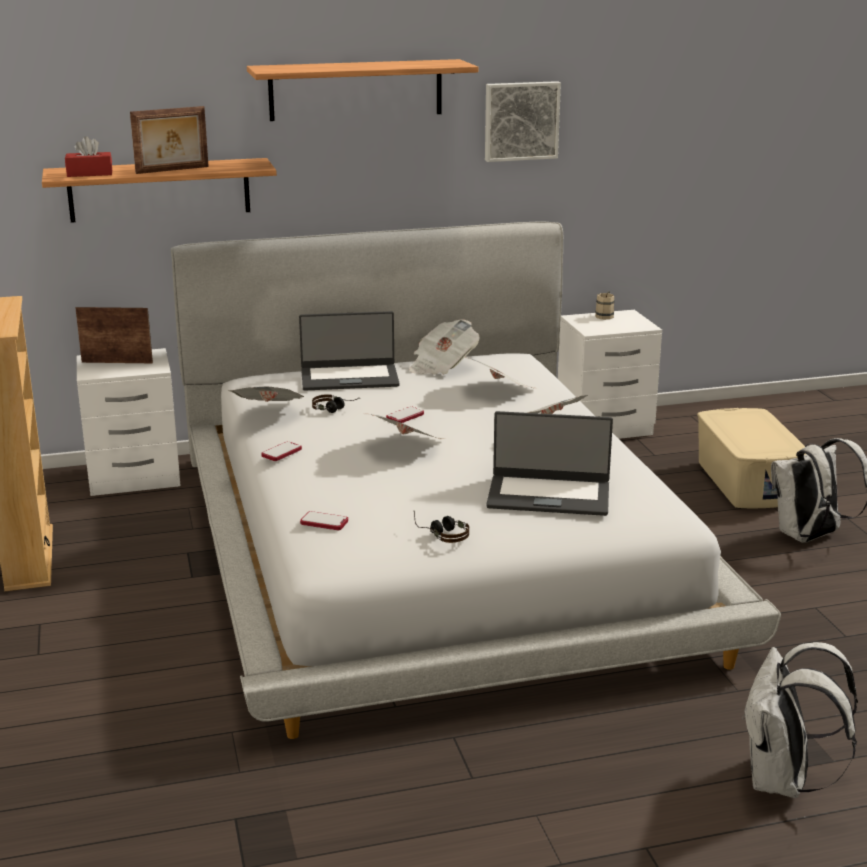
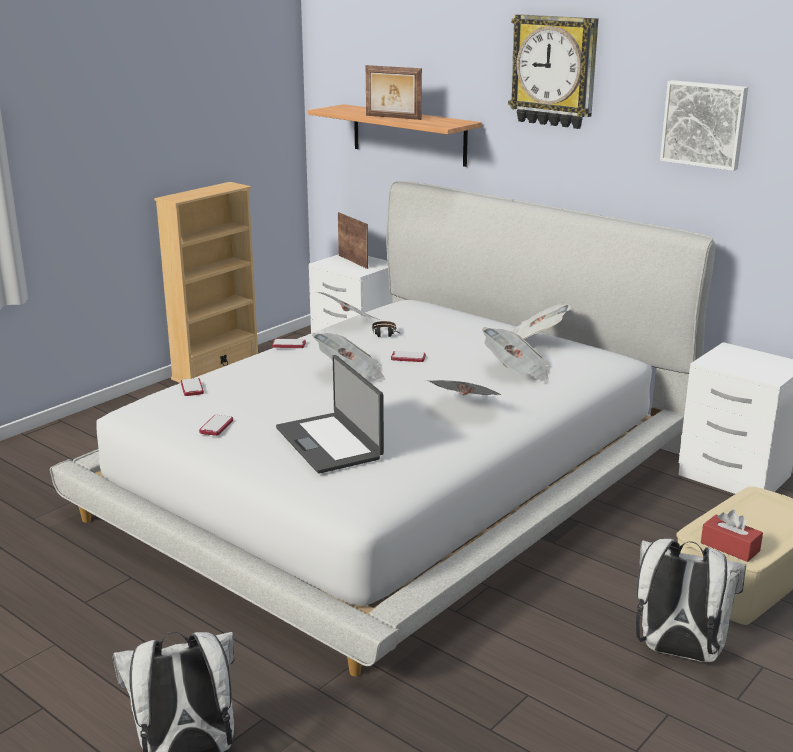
camera: 55 degrees right, 0 degrees up
red tissue box [65,136,112,177] -> red tissue box moved to [701,510,763,562]
shelf [247,59,478,121] -> wall clock [508,14,598,129]
laptop [299,311,400,391] -> none
headphones [414,511,469,543] -> phone [199,415,233,436]
beige mug [595,291,614,320] -> none

